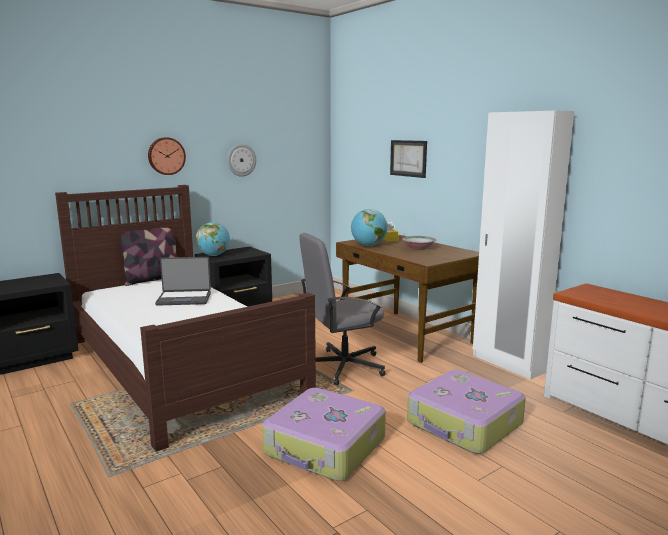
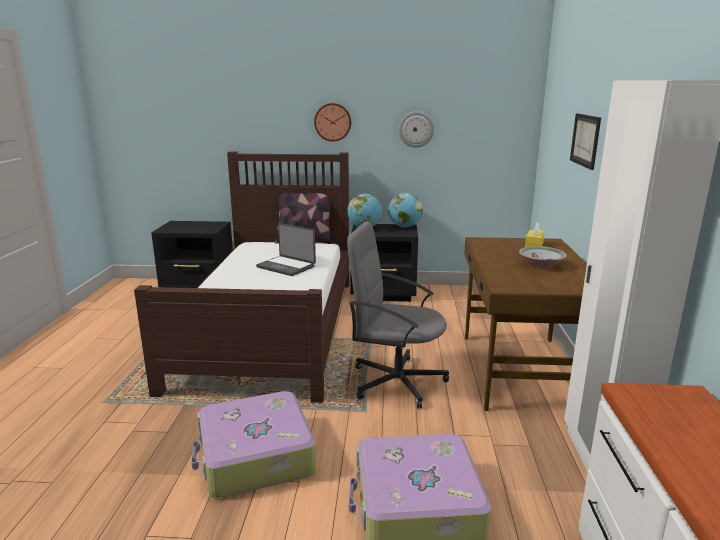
camera: 40 degrees right, 5 degrees up
globe [351,209,388,246] -> globe moved to [388,193,423,228]

